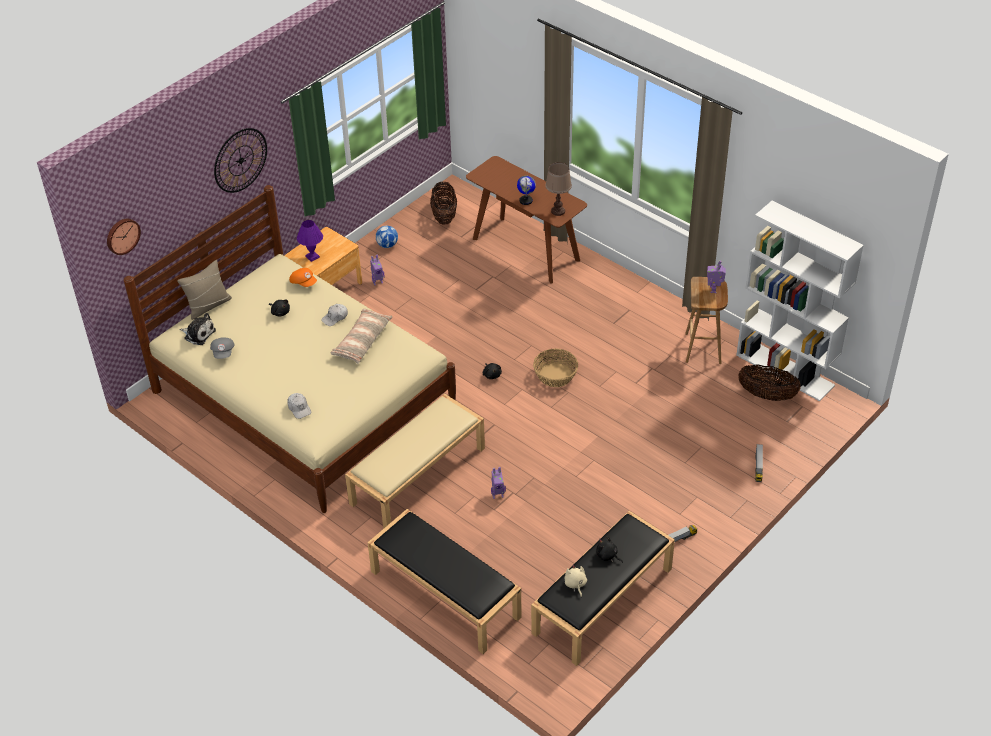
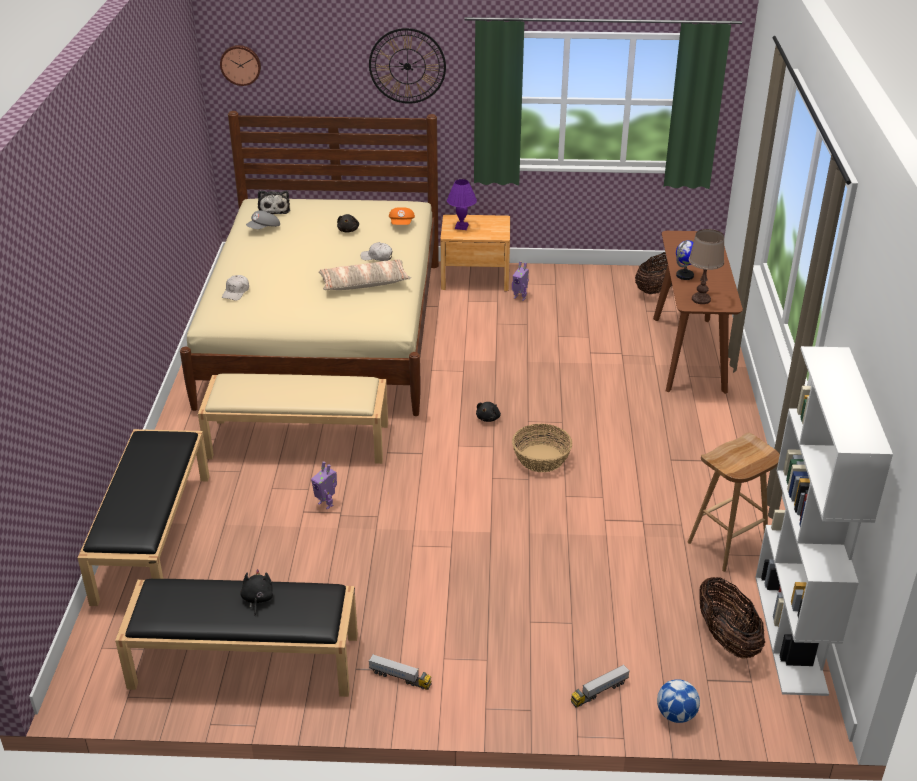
camera: 50 degrees right, 10 degrees down
beige pillow [177,260,232,320] -> none
football [376,226,398,248] -> football moved to [657,679,700,723]
beige plush toy [565,564,587,598] -> none
toy robot [707,261,726,293] -> none

